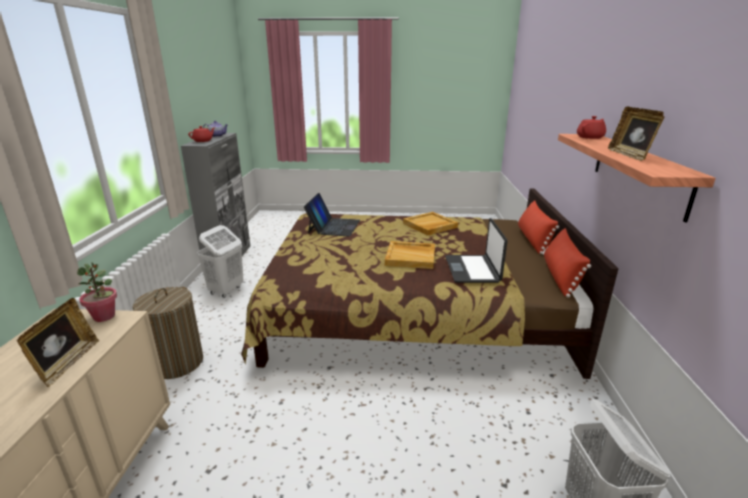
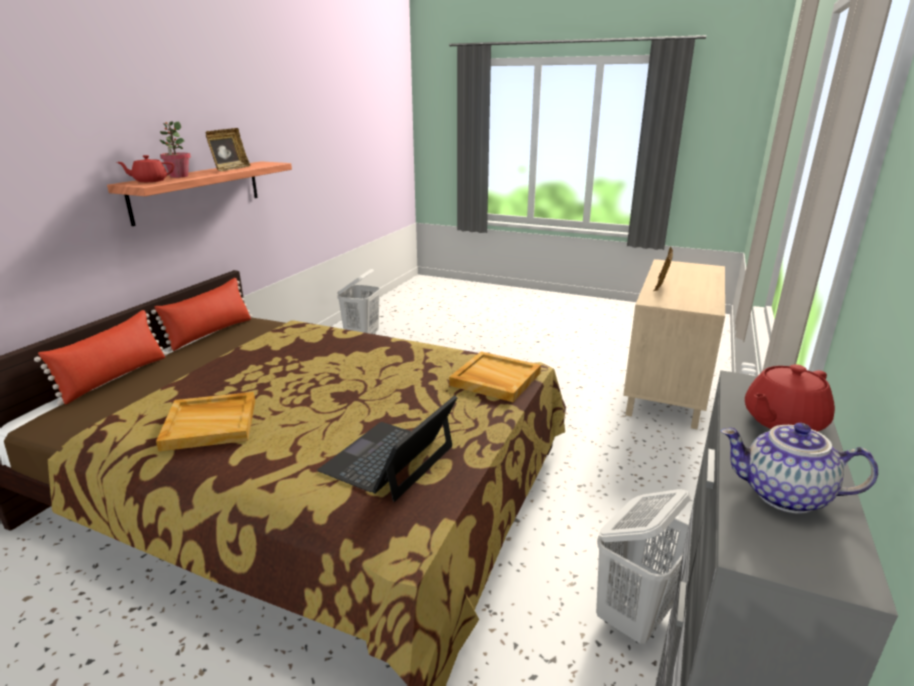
camera: 160 degrees left, 0 degrees up
potted plant [77,262,117,322] -> potted plant moved to [160,121,191,178]
laundry basket [133,287,203,379] -> none
beige tray [385,241,435,269] -> beige tray moved to [449,351,541,402]
laptop [445,218,507,283] -> none

